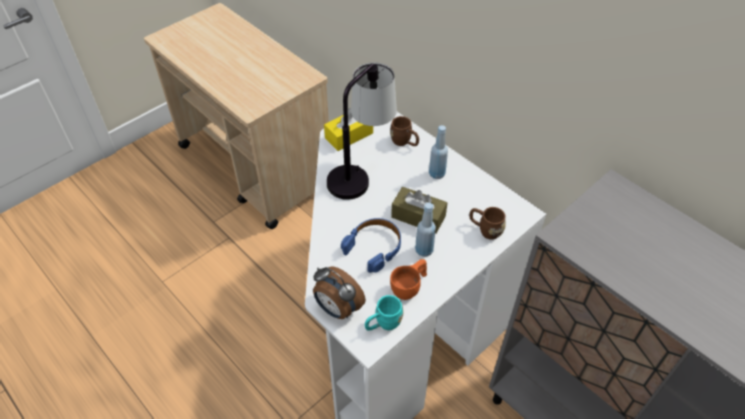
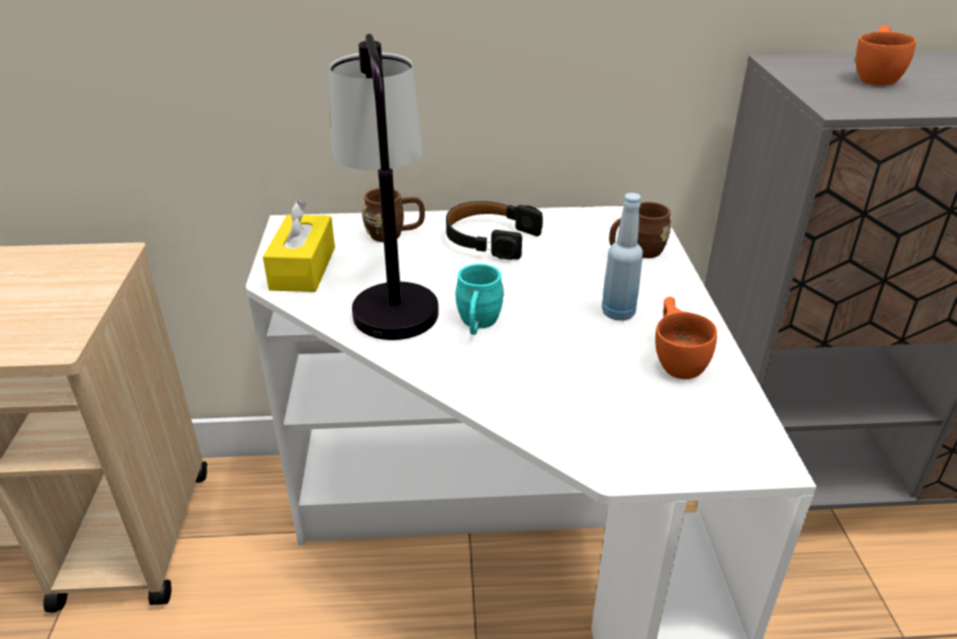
camera: 50 degrees left, 15 degrees down
alarm clock [313,266,366,319] -> none
blue headphones [341,218,401,273] -> none
turquoise mug [365,295,404,331] -> turquoise mug moved to [455,264,504,335]
brown tissue box [391,187,447,234] -> none
blue bottle [429,125,448,179] -> black headphones [446,201,543,260]
none -> orange cup [856,25,916,85]

